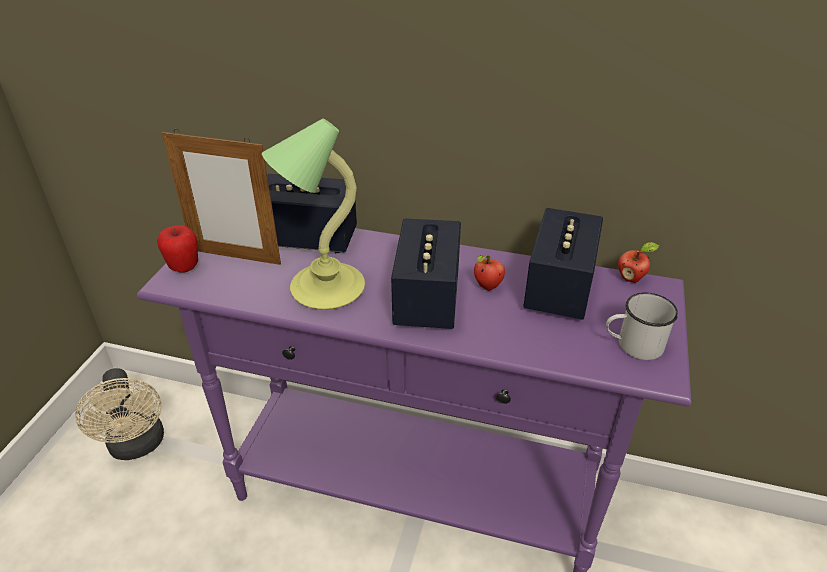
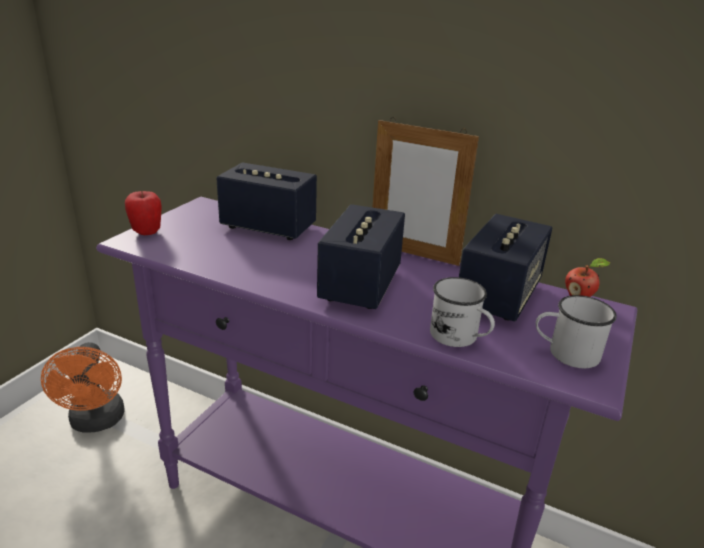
camera: 10 degrees right, 10 degrees down
beige fan [75,368,164,460] -> orange fan [41,342,124,433]
picture frame [162,129,281,265] -> picture frame moved to [372,117,479,266]
table lamp [262,119,365,310] -> none
apple [474,255,505,291] -> none
none -> white mug [430,277,495,347]

